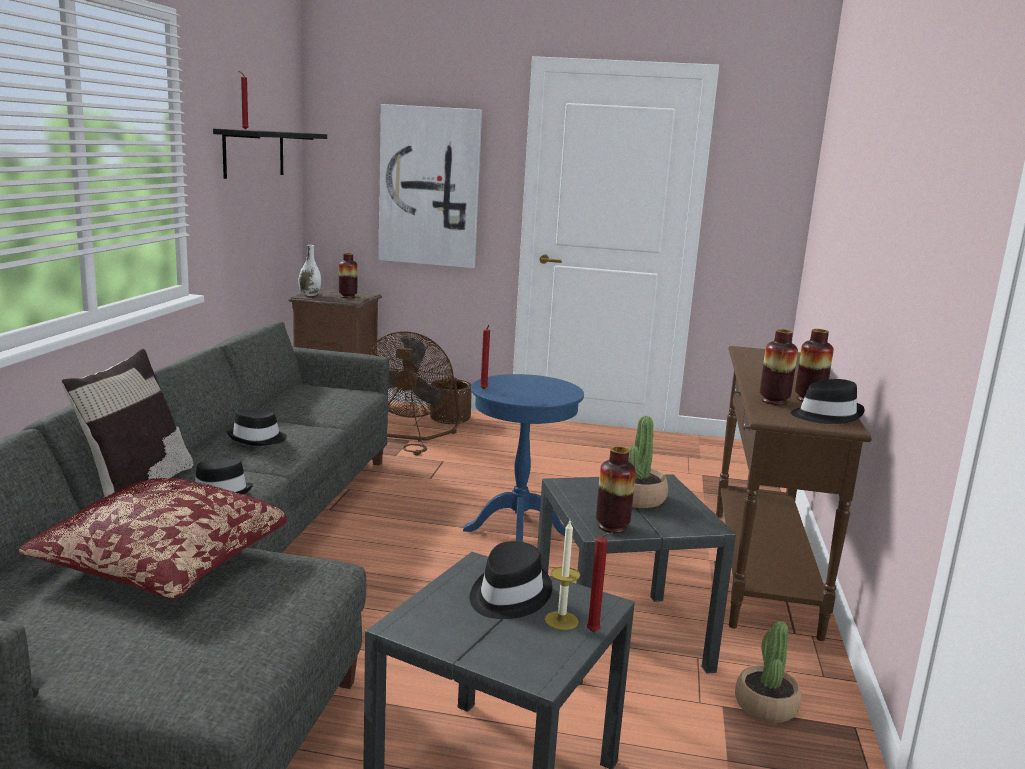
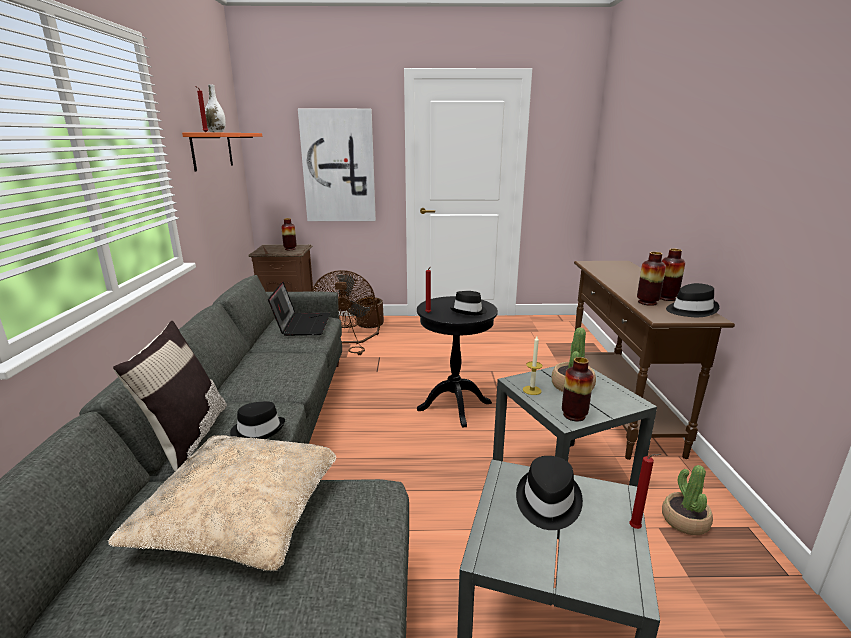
camera: 10 degrees left, 5 degrees up
red pillow [19,478,288,599] -> beige pillow [108,435,337,571]
black shelf [213,129,327,179] -> orange shelf [182,133,262,171]
black hat [227,409,287,446] -> black hat moved to [450,291,487,315]
white vase [298,245,321,296] -> white vase moved to [205,84,226,133]
blue side table [463,374,584,542] -> black side table [417,296,498,428]
candle [545,521,580,630] -> candle moved to [523,336,543,395]
none -> laptop [268,281,330,336]

